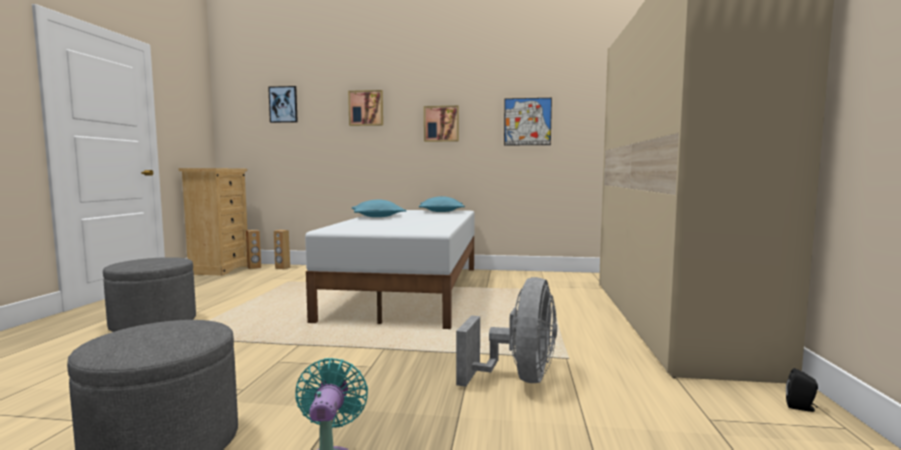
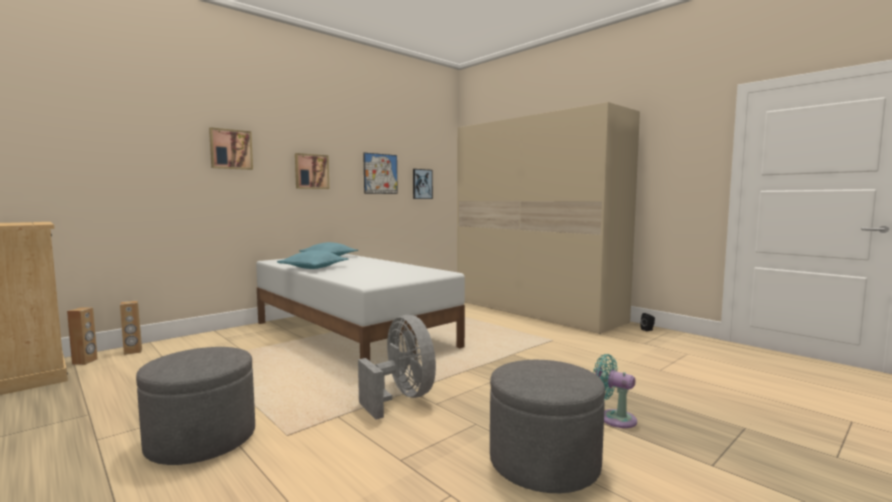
camera: 50 degrees left, 0 degrees up
picture [268,86,298,123] -> picture moved to [413,169,433,199]
grey fan [456,277,557,387] -> grey fan moved to [358,315,436,420]

